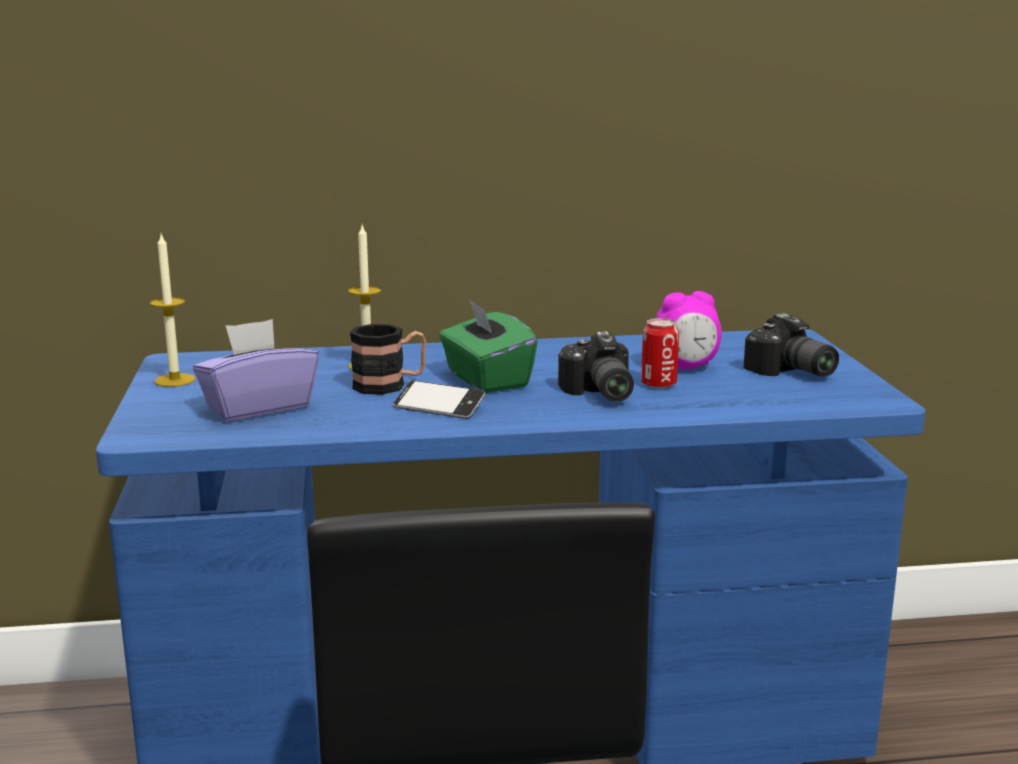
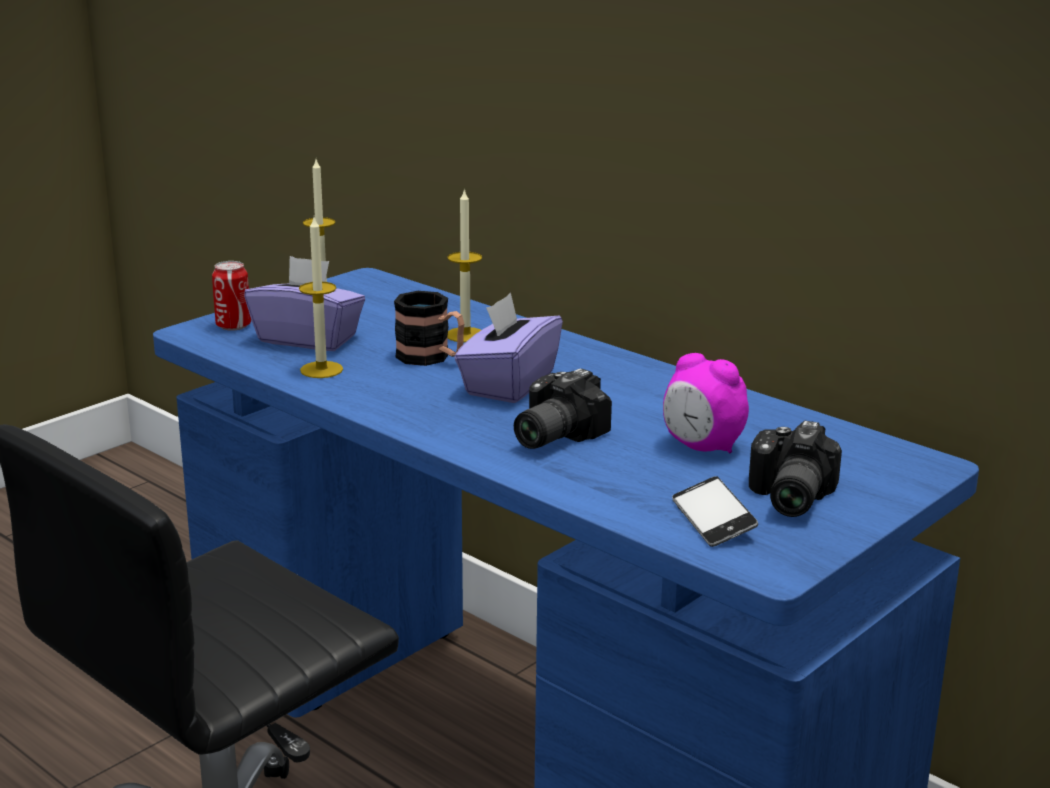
camera: 50 degrees right, 5 degrees up
phone [393,380,485,419] -> phone moved to [672,476,758,547]
green tissue box [439,299,538,393] -> purple tissue box [455,293,563,403]
can [641,318,679,389] -> can moved to [212,261,251,331]
none -> candle [299,217,343,378]

